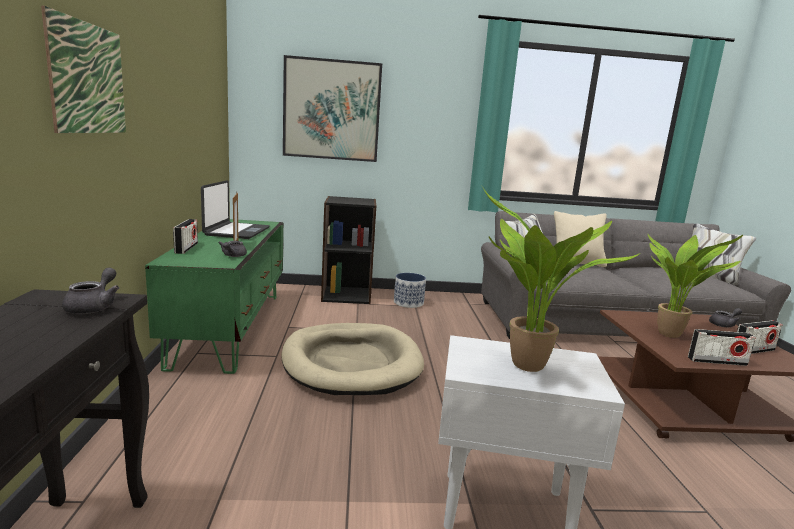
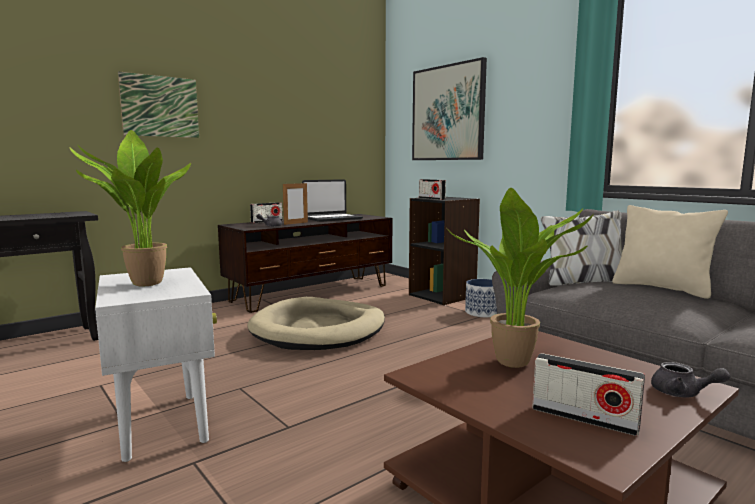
camera: 55 degrees right, 5 degrees down
grey teapot [62,268,119,314] -> none
green tv stand [145,219,283,374] -> brown tv stand [218,214,392,313]
radio [688,329,756,366] -> radio moved to [419,179,446,200]

